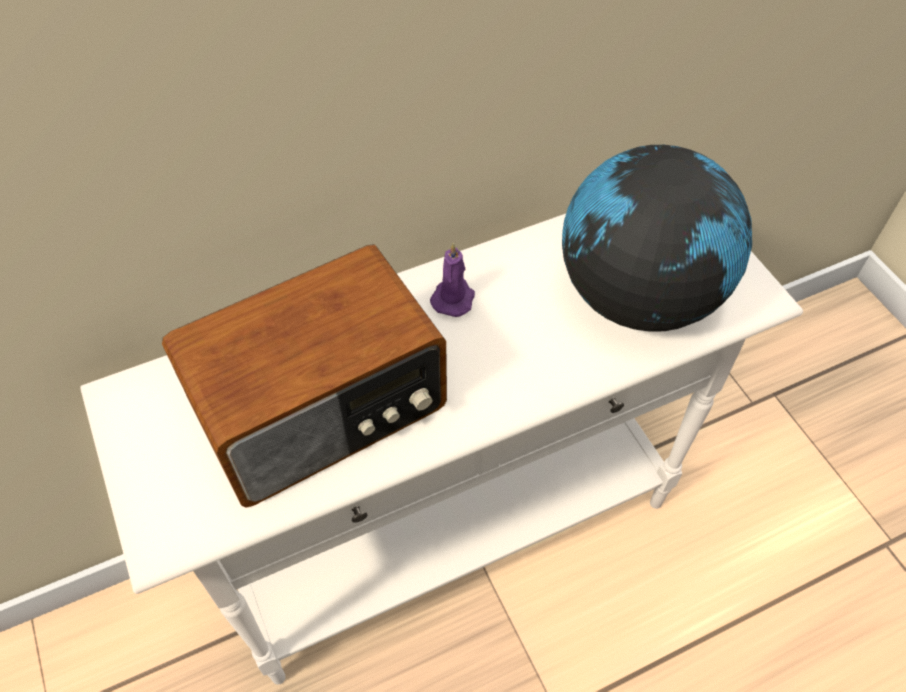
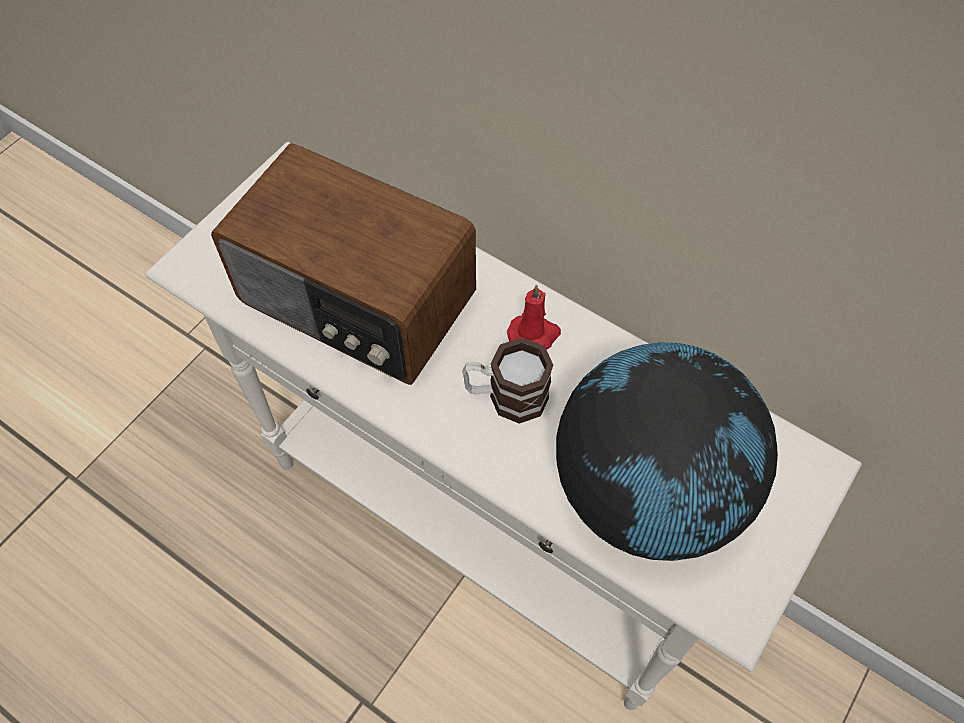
camera: 60 degrees right, 5 degrees up
purple candle [430,243,475,317] -> red candle [507,285,561,350]
none -> mug [462,337,553,424]

